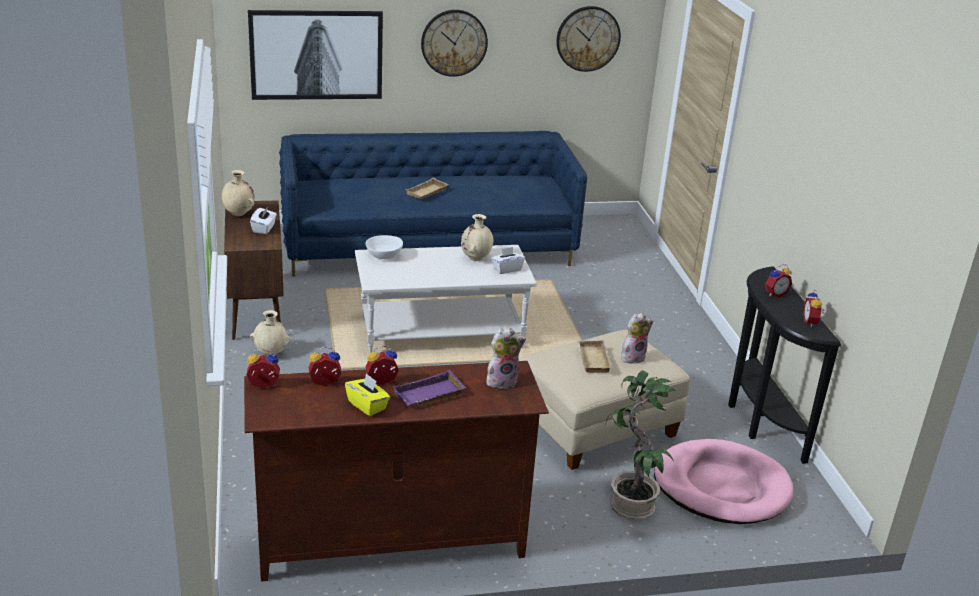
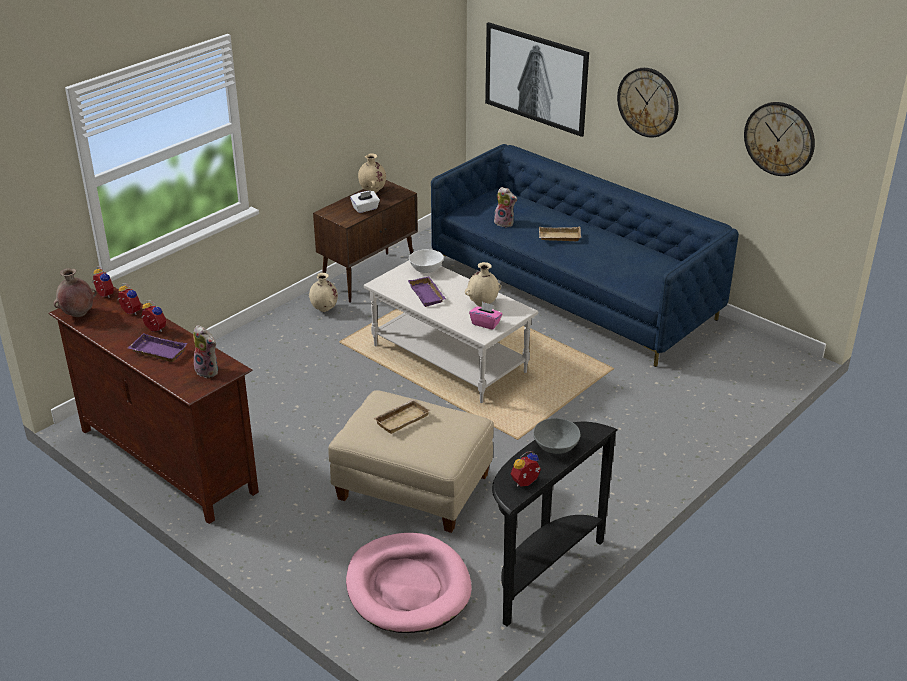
camera: 55 degrees right, 5 degrees up
yellow tissue box [345,373,390,416] -> none
white tissue box [491,247,525,274] -> pink tissue box [469,302,502,330]
potted plant [606,370,676,520] -> none
plush toy [621,313,654,364] -> plush toy moved to [494,187,517,228]
alarm clock [765,264,792,297] -> grey bowl [533,418,581,454]
none -> brown vase [53,268,97,317]
none -> purple tray [408,277,446,307]

